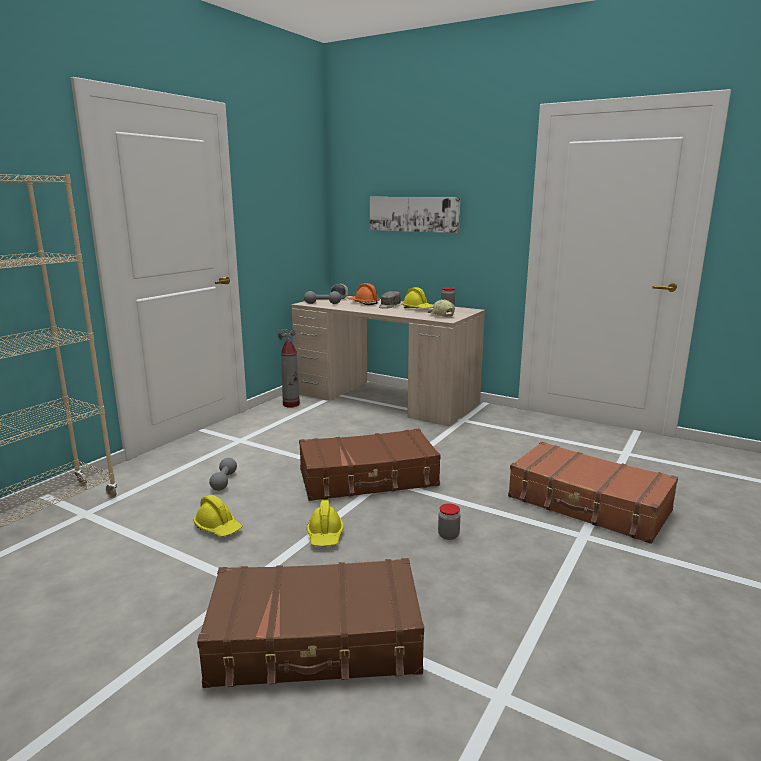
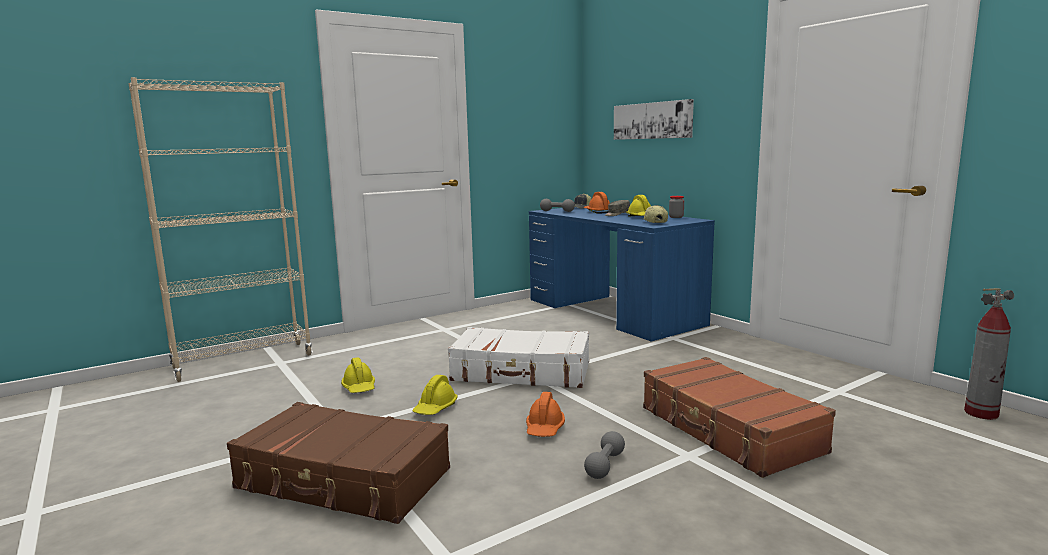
camera: 25 degrees right, 5 degrees down
grey dumbbell [209,458,237,491] -> grey dumbbell moved to [584,431,625,479]
fire extinguisher [278,329,300,407] -> fire extinguisher moved to [964,288,1014,420]
beige desk [291,296,485,426] -> blue desk [529,207,715,342]
brown suitcase [299,429,441,501] -> white suitcase [448,327,589,388]
jar [438,503,460,540] -> orange hard hat [526,392,565,437]

